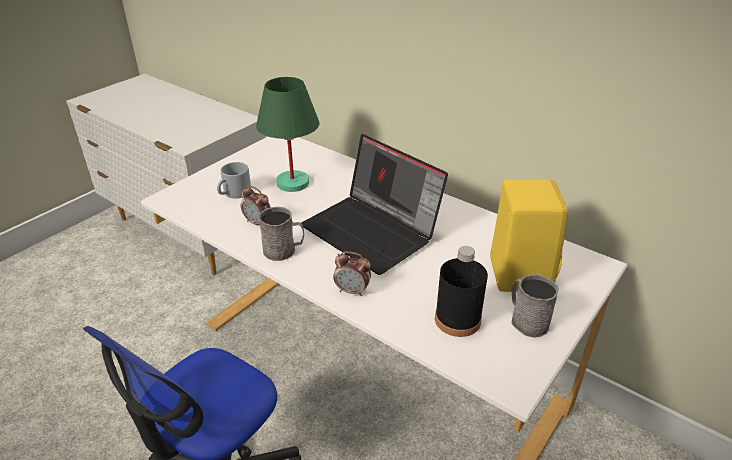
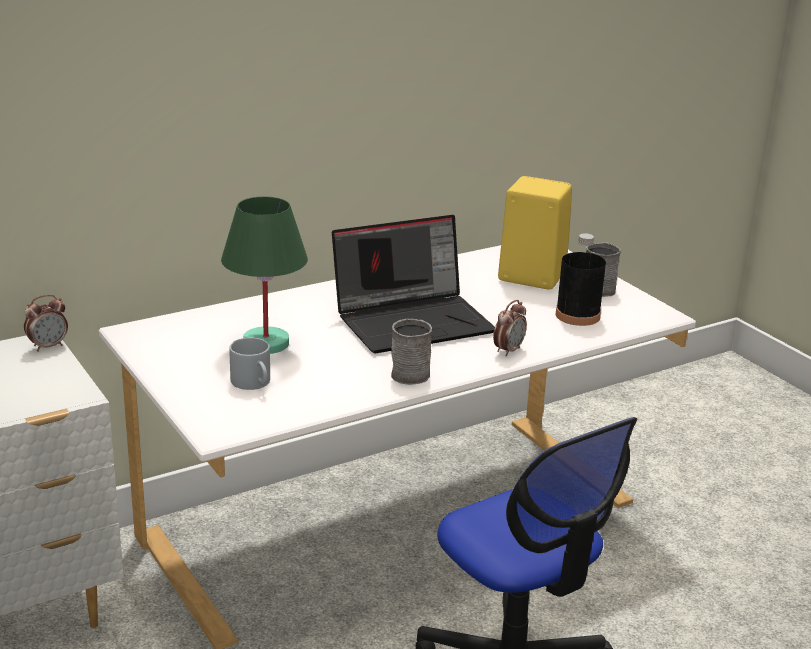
camera: 70 degrees left, 10 degrees down
alarm clock [241,186,271,225] -> alarm clock moved to [24,295,68,352]

